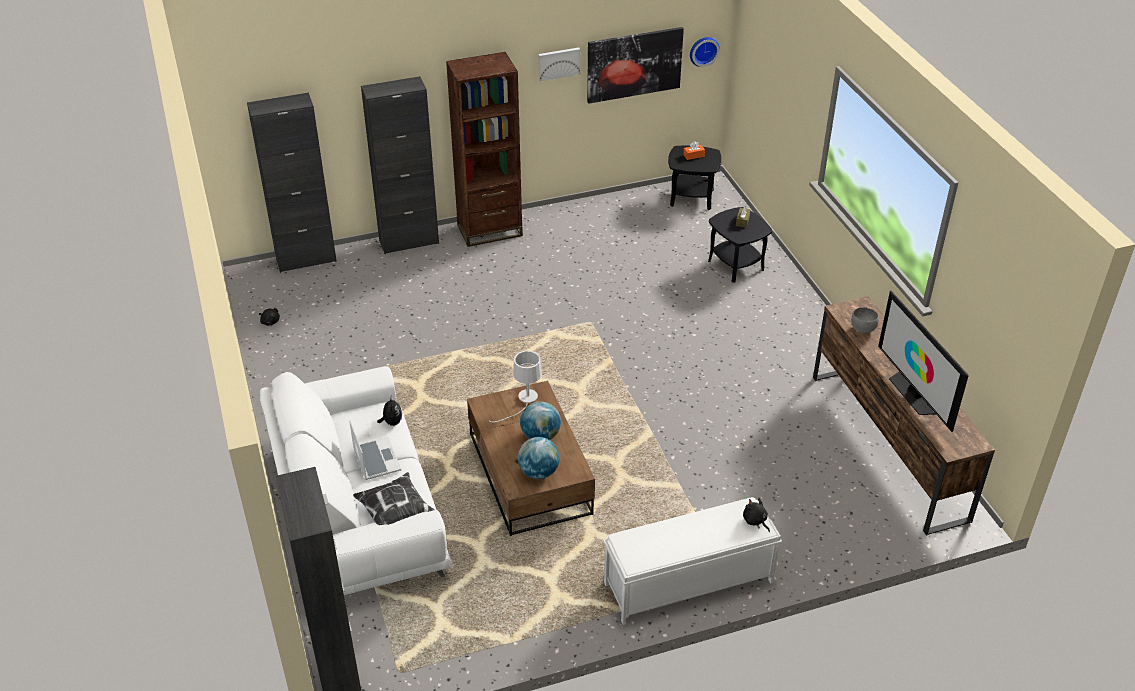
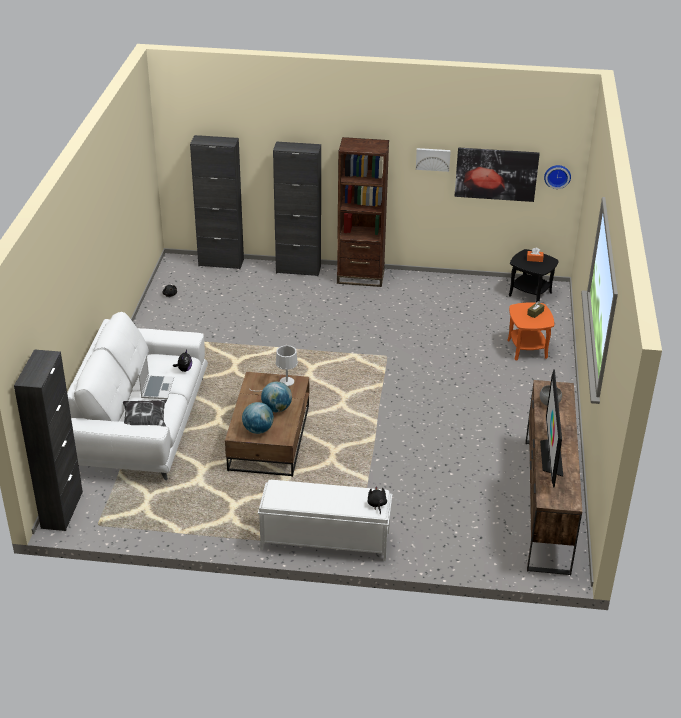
camera: 25 degrees right, 5 degrees down
black side table [708,207,772,283] -> orange side table [507,302,554,360]

